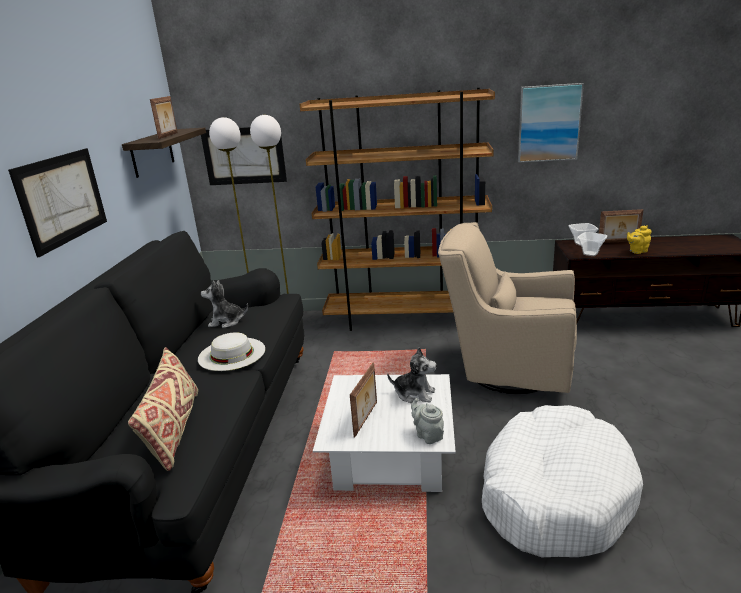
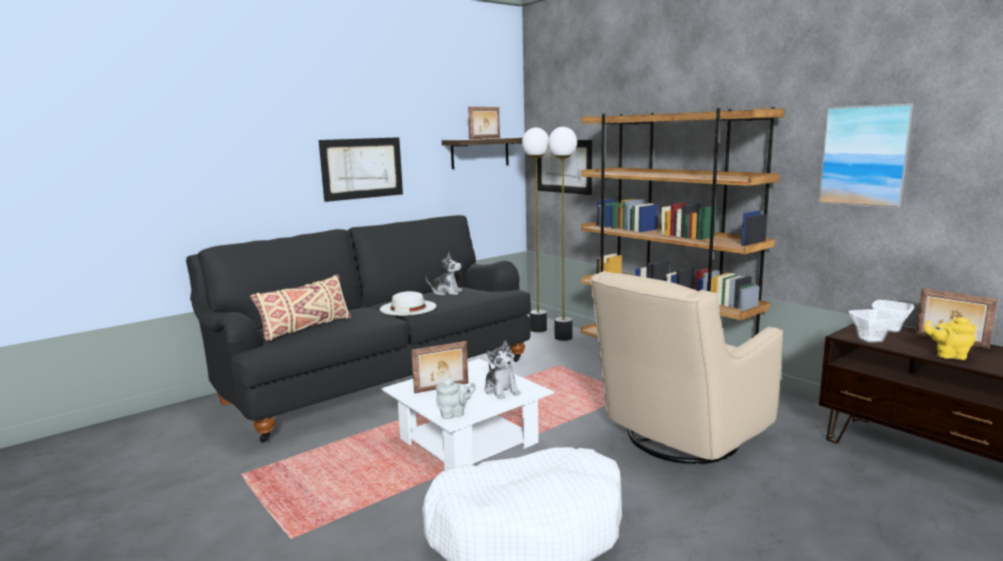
camera: 45 degrees right, 10 degrees down
plush toy [201,280,248,328] -> plush toy turned 150 degrees clockwise [426,253,462,296]
grey teapot [411,398,444,444] -> grey teapot turned 60 degrees clockwise [436,379,476,419]
beige armchair [438,222,577,394] -> beige armchair turned 105 degrees counterclockwise [590,271,783,464]

